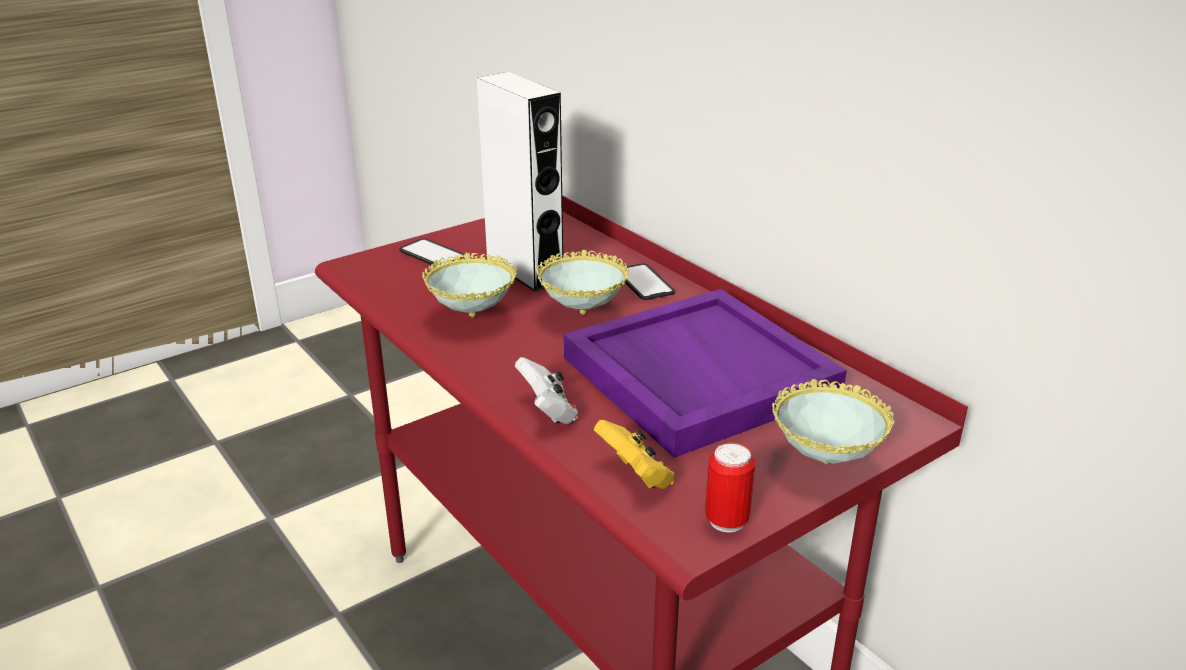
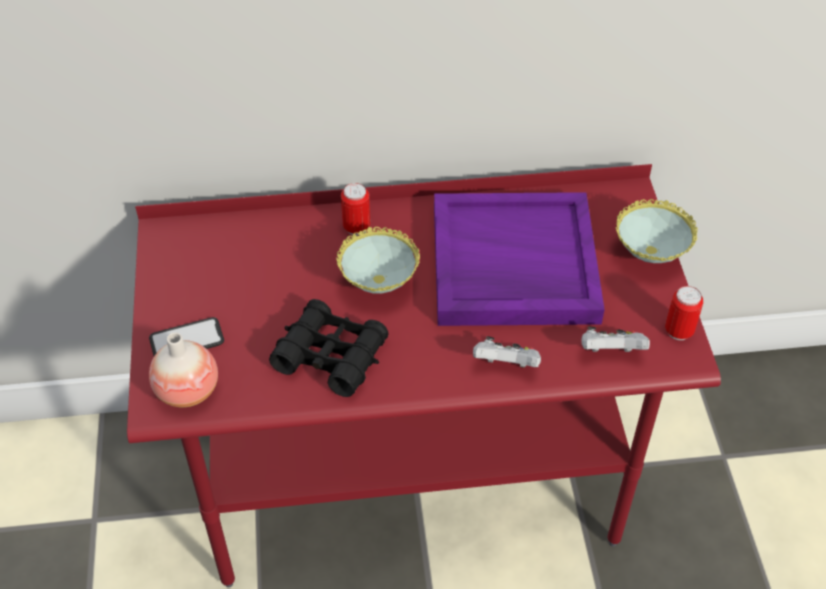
camera: 60 degrees left, 20 degrees up
bowl [422,253,517,318] -> black binoculars [269,299,389,397]
white speaker [477,72,563,291] -> none
yellow game controller [594,420,675,489] -> white game controller [581,326,650,352]
phone [625,263,675,300] -> can [341,183,370,236]
none -> vase [149,332,218,407]

